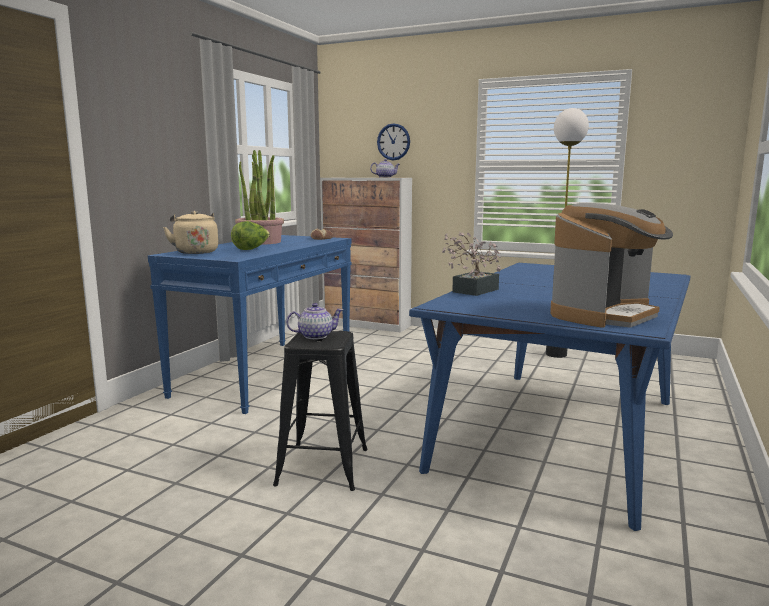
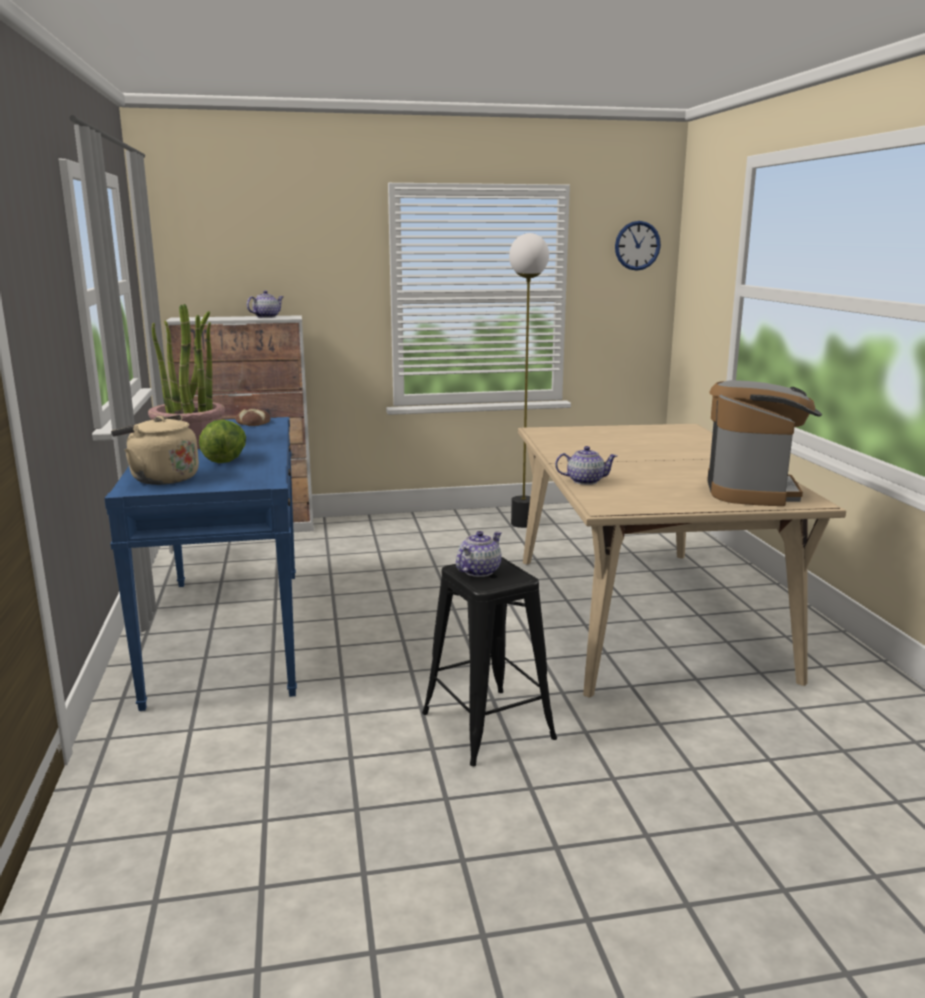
camera: 35 degrees left, 5 degrees up
wall clock [377,123,410,160] -> wall clock moved to [615,221,661,271]
blue dining table [409,263,691,531] -> beige dining table [518,424,846,697]
potted plant [442,232,501,296] -> teapot [555,446,618,485]

